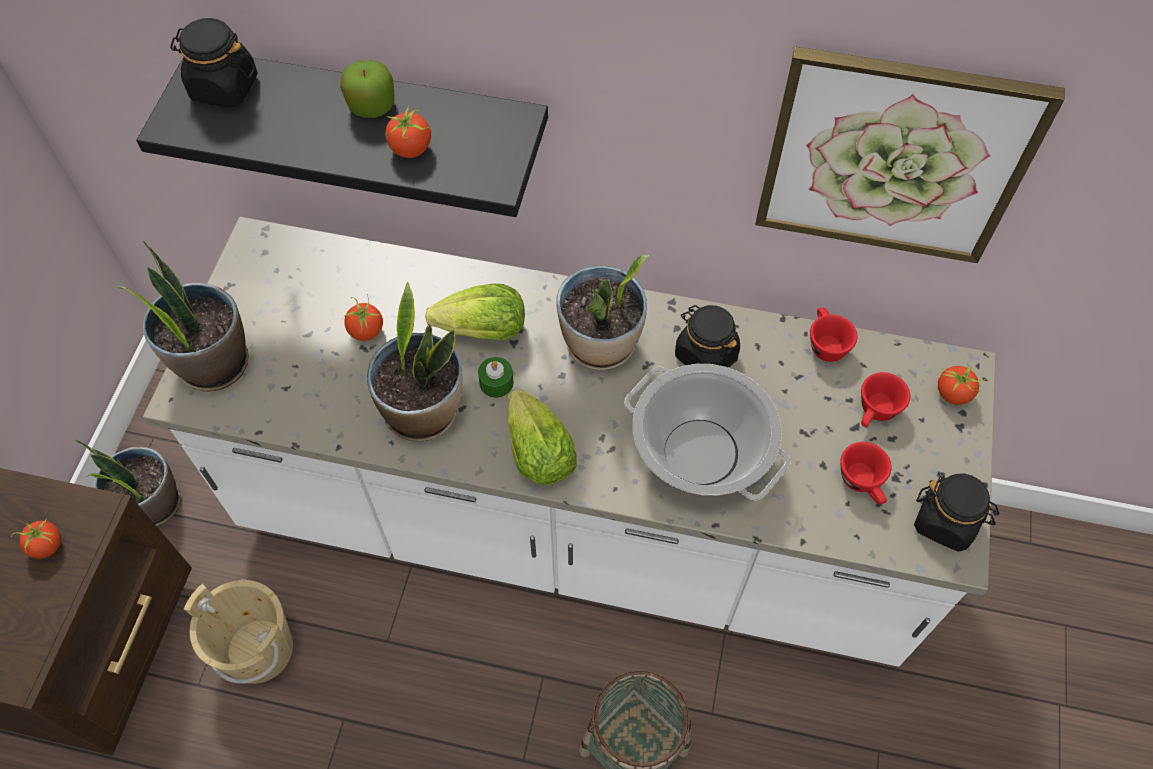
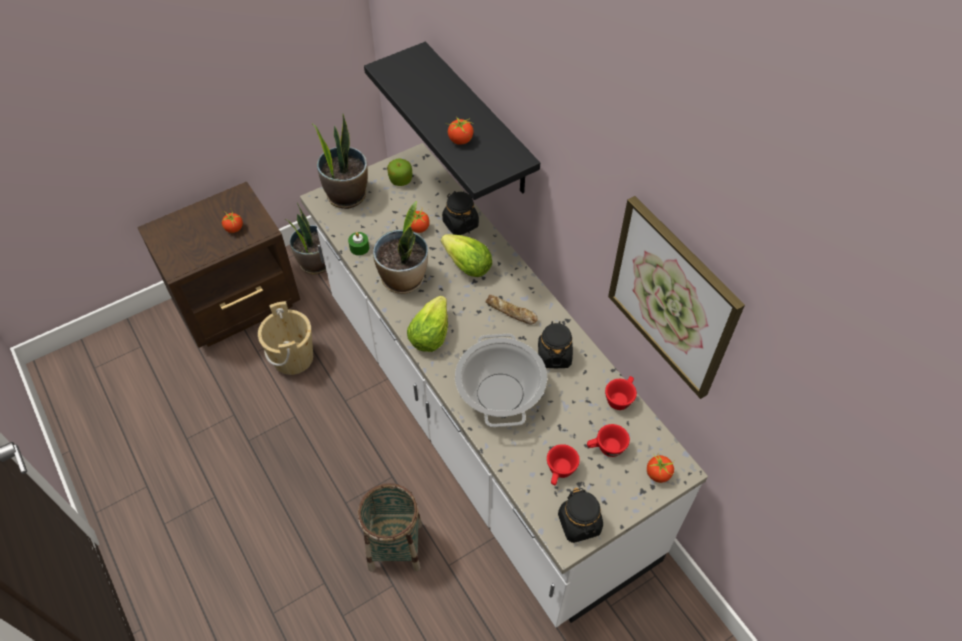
camera: 45 degrees right, 5 degrees down
black jar [170,18,258,108] -> black jar moved to [442,191,479,235]
apple [340,60,395,118] -> apple moved to [387,159,412,186]
green candle [478,357,513,398] -> green candle moved to [348,232,369,256]
potted plant [556,254,649,370] -> bread [486,295,538,324]

